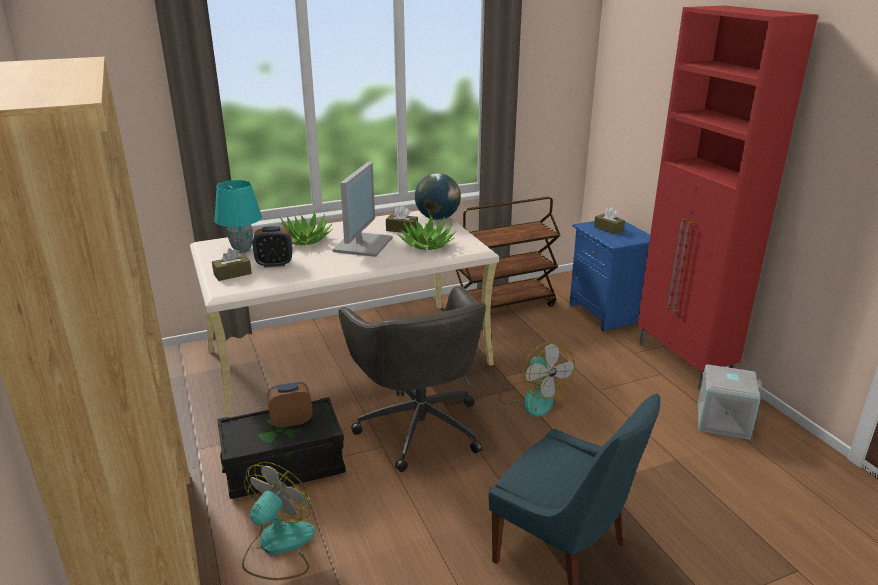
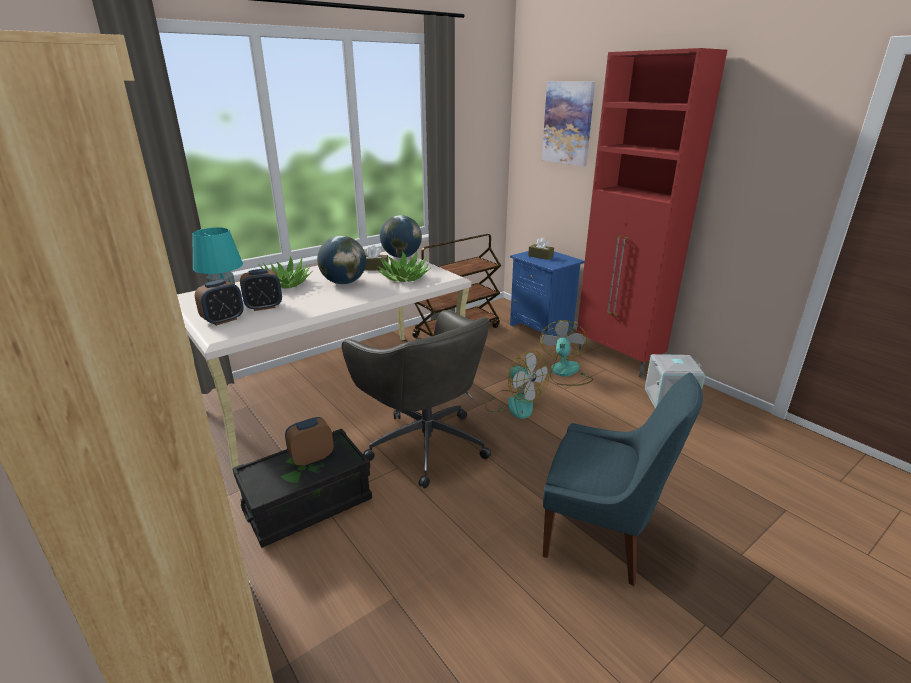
camera: 15 degrees left, 0 degrees up
brown tissue box [212,248,252,281] -> alarm clock [195,279,244,326]
fan [242,462,316,580] -> fan moved to [540,320,593,386]
monitor [332,162,392,257] -> globe [317,236,366,284]
none -> picture [542,81,595,166]

